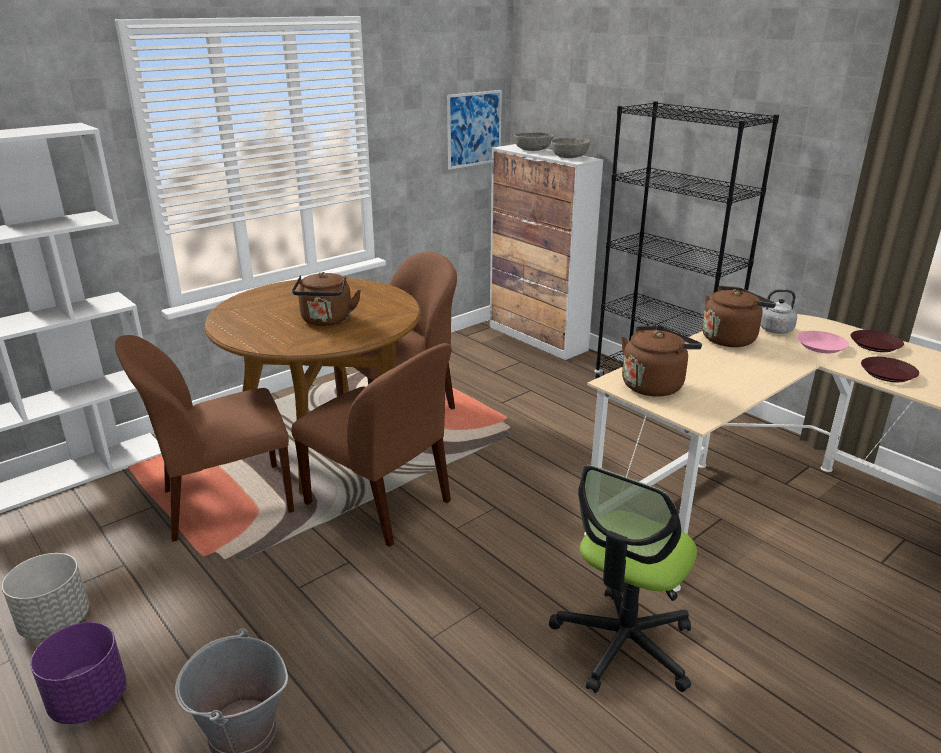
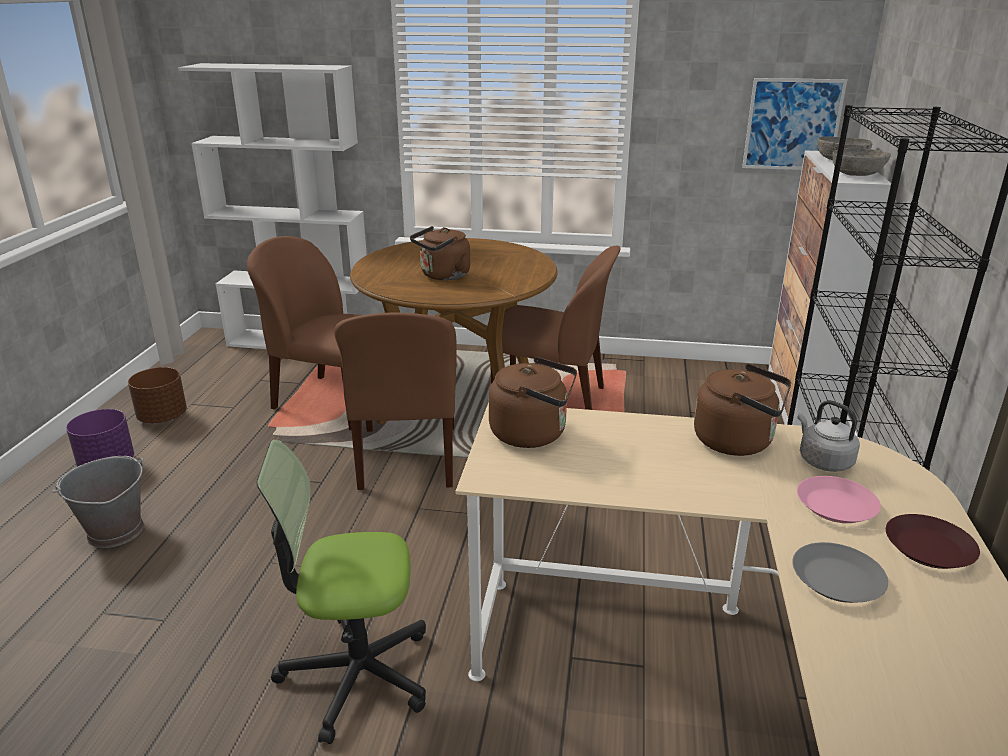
camera: 50 degrees right, 0 degrees up
grey planter [2,553,89,640] -> brown planter [128,367,187,423]
brown plate [861,357,919,382] -> grey plate [792,542,888,603]

